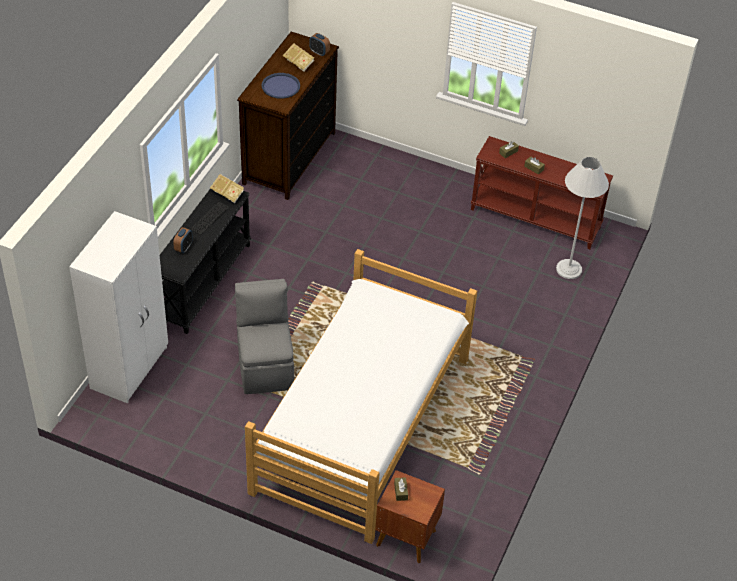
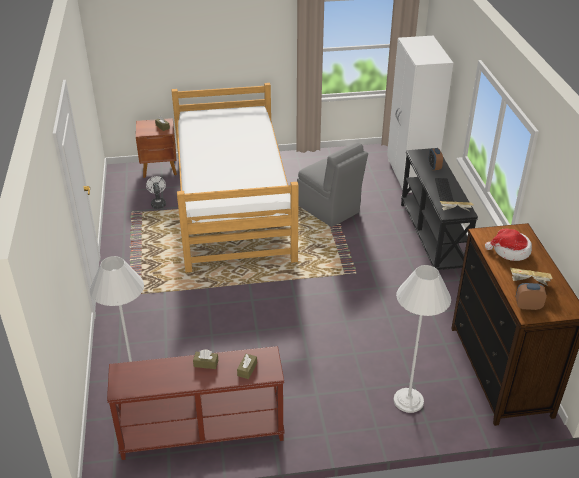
camera: 150 degrees right, 10 degrees down
blue tray [262,73,300,99] -> hat [485,228,532,261]
none -> white fan [146,176,166,209]
none -> white floor lamp [393,265,451,413]

